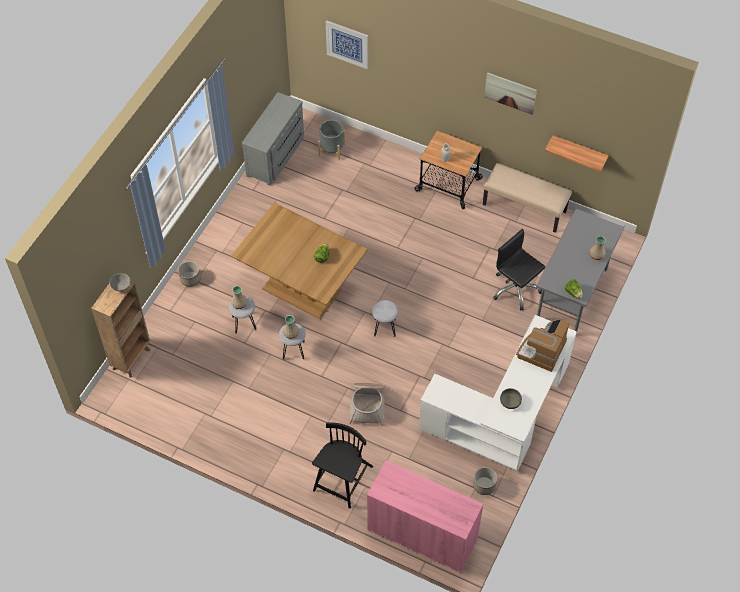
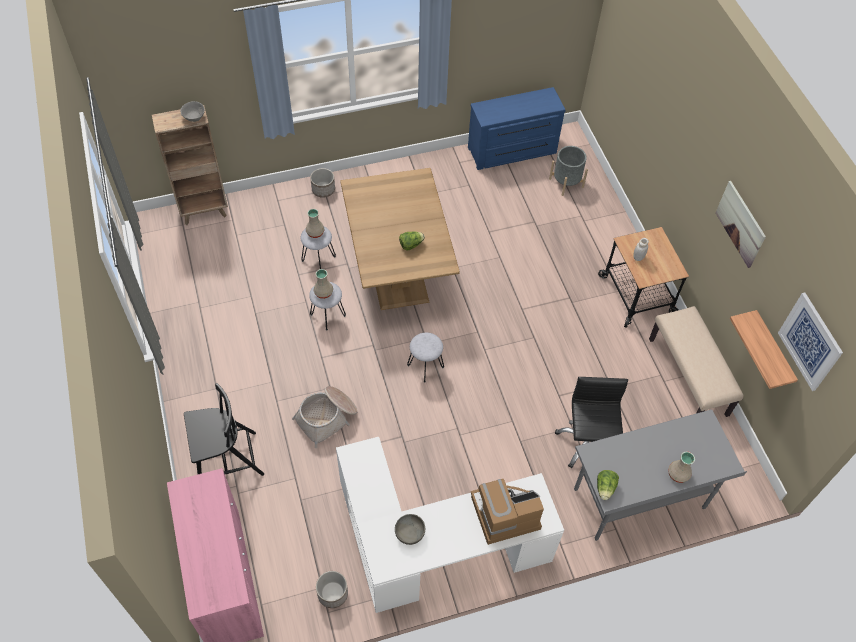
camera: 45 degrees right, 0 degrees up
grey dresser [242,92,304,186] -> blue dresser [468,87,566,170]
picture [326,21,368,69] -> picture moved to [778,293,843,391]

